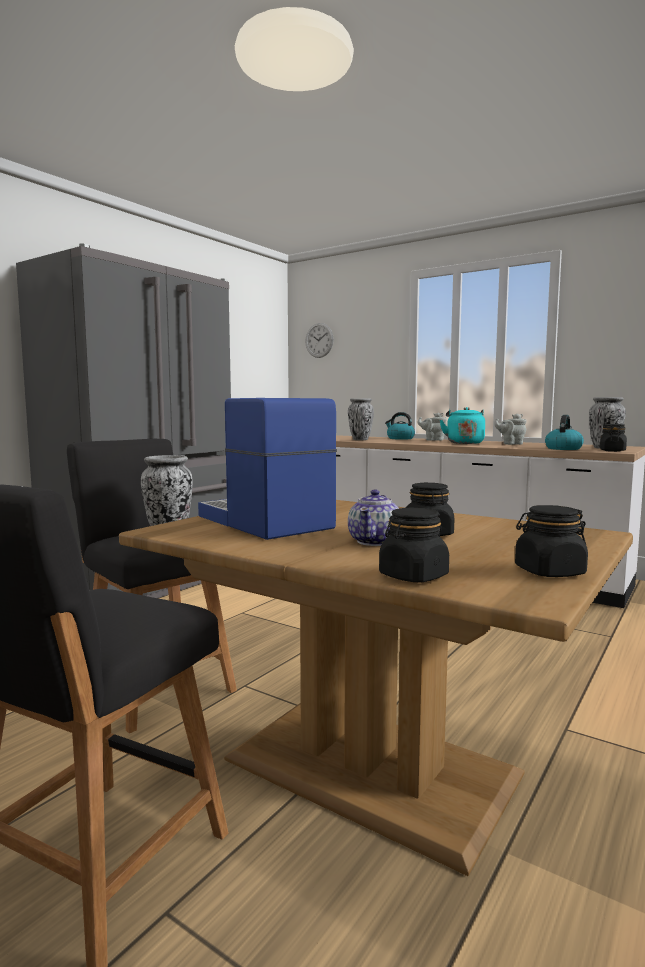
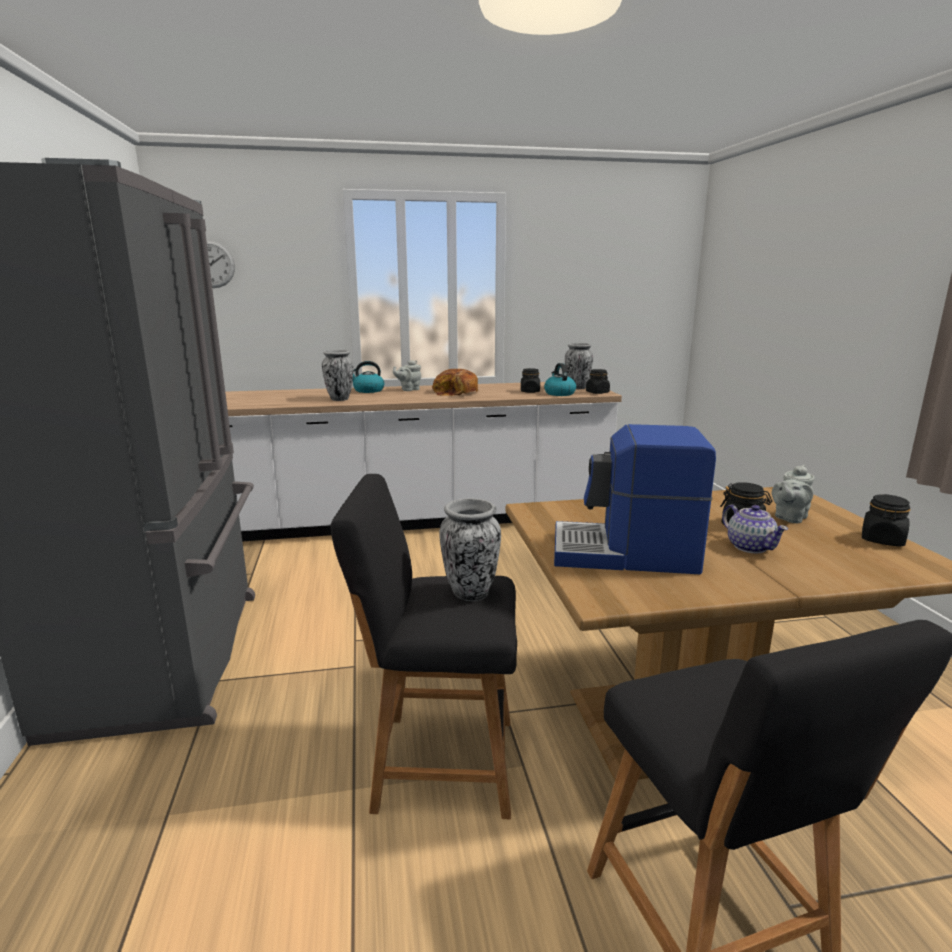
camera: 45 degrees left, 10 degrees up
black jar [379,508,449,582] -> black jar moved to [521,368,540,393]
turquoise kettle [440,407,485,444] -> bread [432,369,479,396]
grey teapot [494,414,527,445] -> grey teapot moved to [772,465,815,523]

